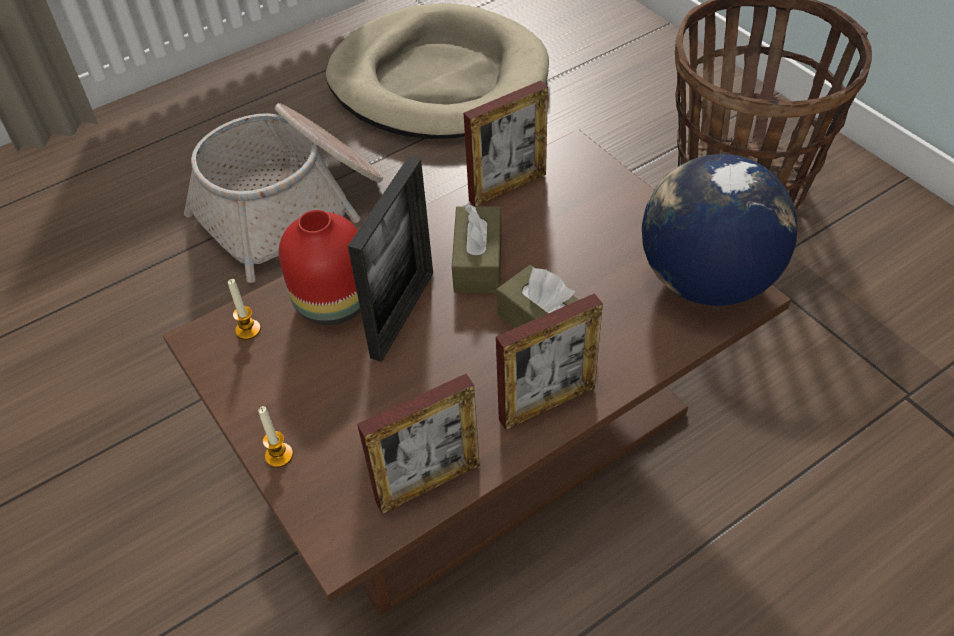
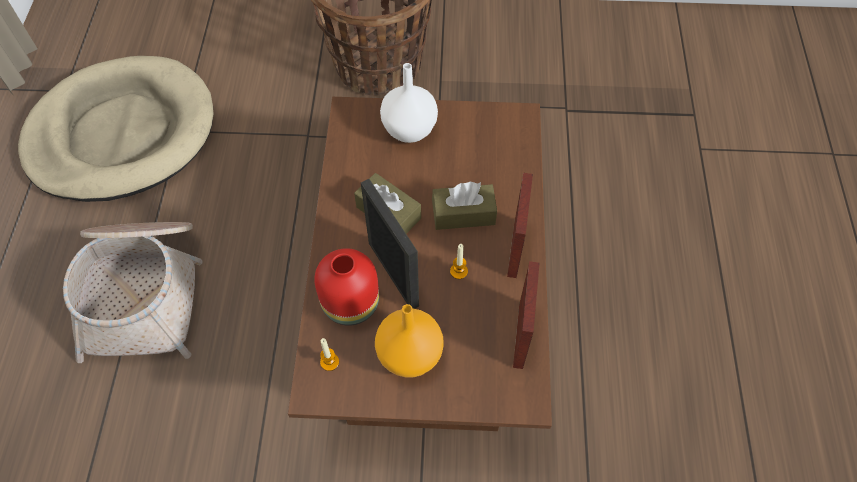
camera: 55 degrees left, 10 degrees up
candle [258,406,293,468] -> candle moved to [450,244,468,279]
picture frame [464,81,548,206] -> none
globe [642,154,798,306] -> none
none -> orange vase [375,304,444,378]
none -> white vase [380,63,438,143]

